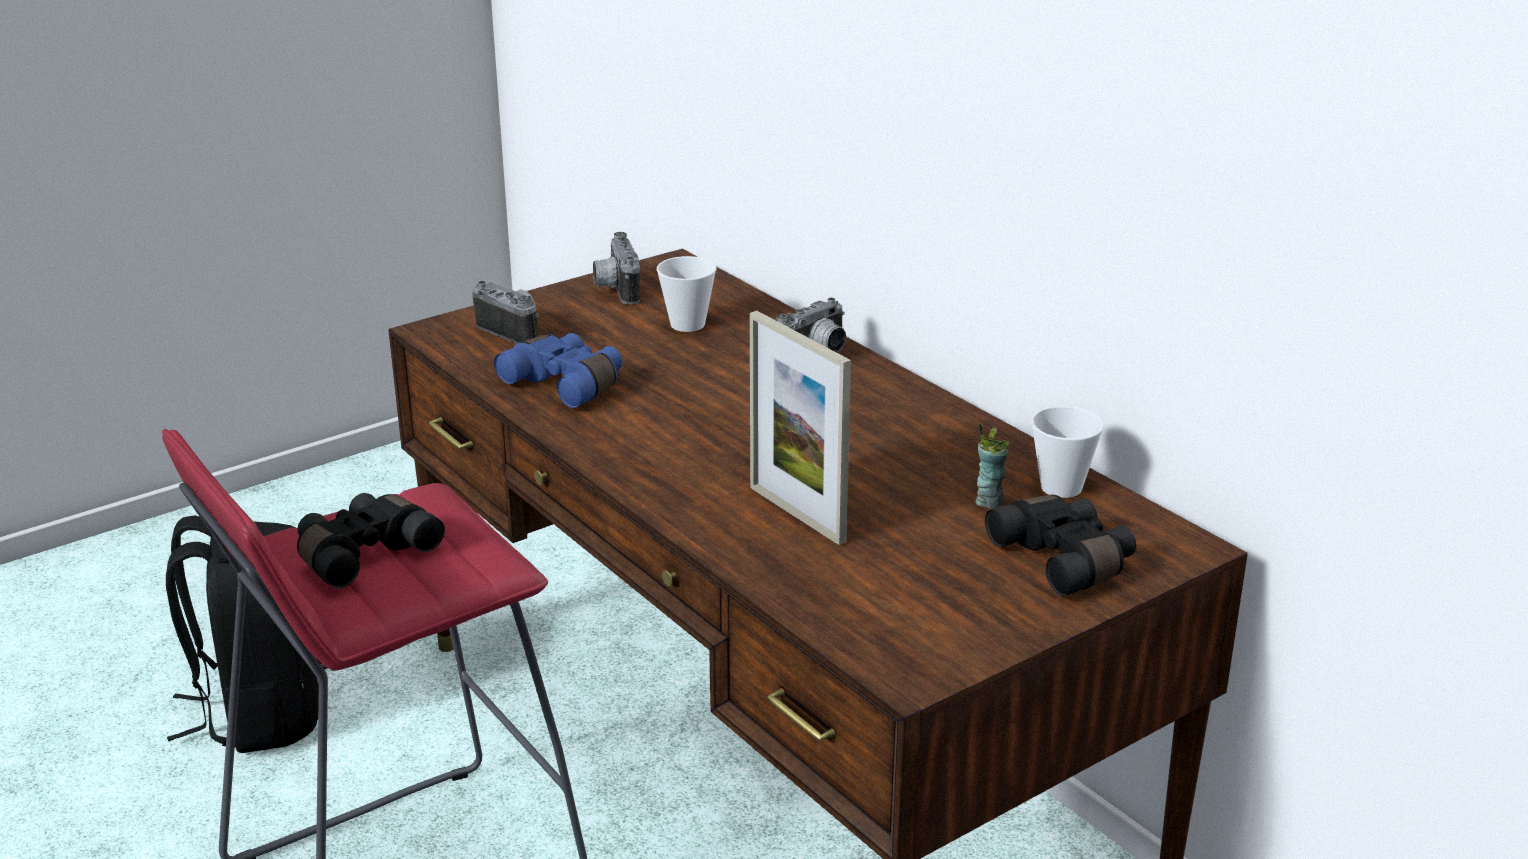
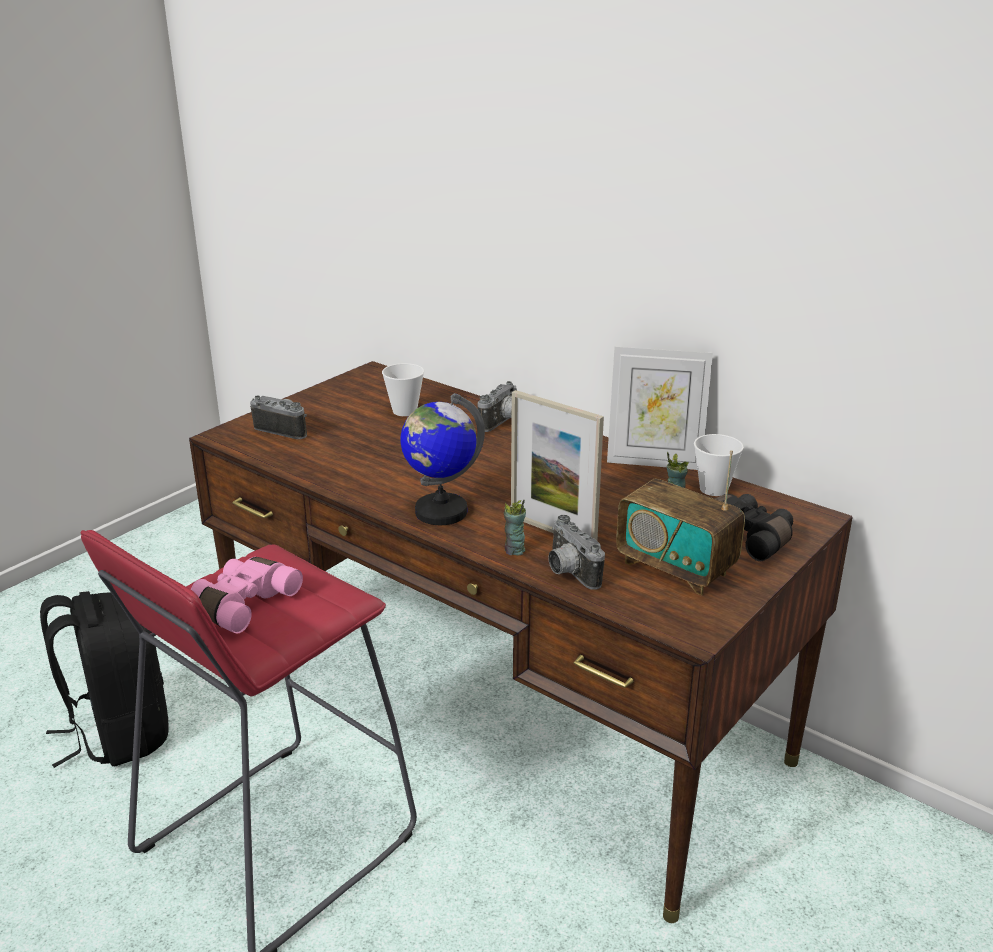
camera: 15 degrees left, 0 degrees up
black binoculars [297,493,445,589] -> pink binoculars [191,557,303,633]
blue binoculars [494,333,622,408] -> none
camera [593,232,640,305] -> camera moved to [548,515,605,590]
none -> globe [400,393,485,525]
none -> cup [504,500,526,556]
none -> picture frame [607,347,713,470]
none -> radio [616,450,745,596]

